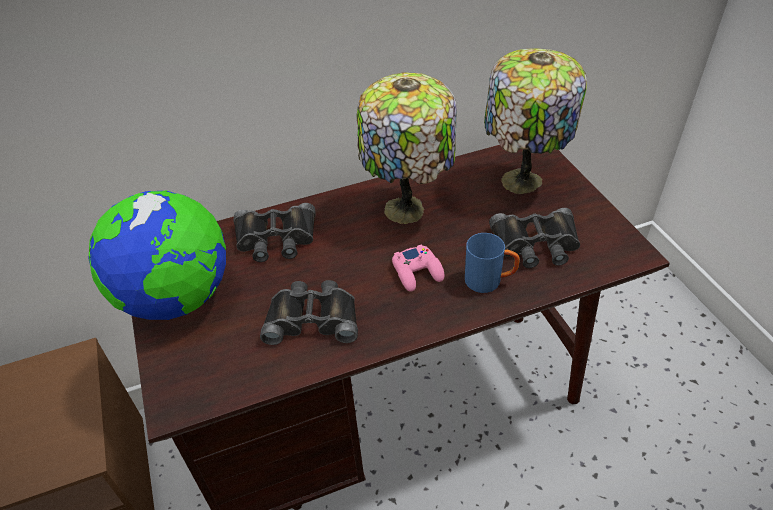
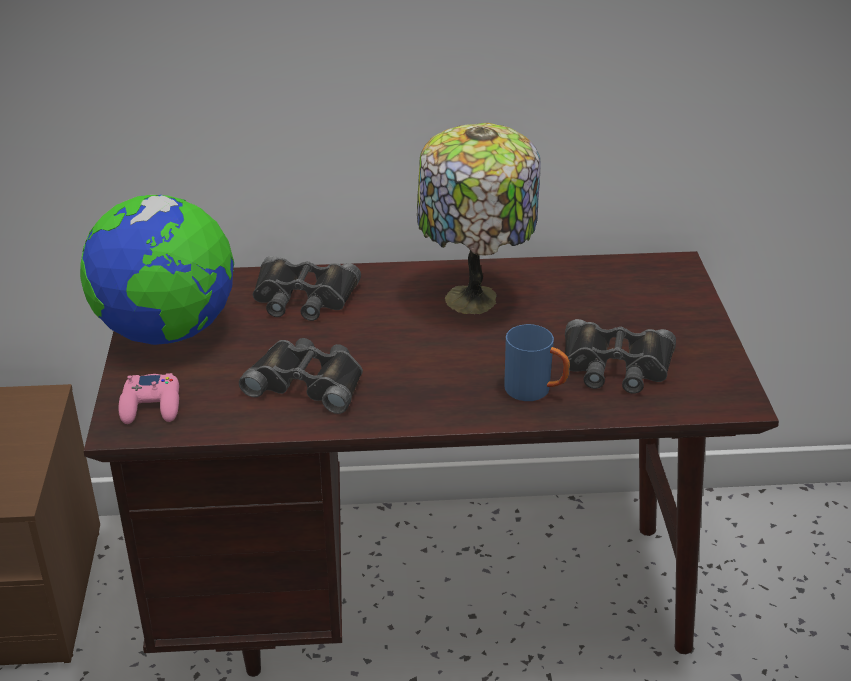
camera: 15 degrees right, 10 degrees down
pink game controller [392,244,444,292] -> pink game controller moved to [119,373,179,424]
table lamp [484,48,587,194] -> none

